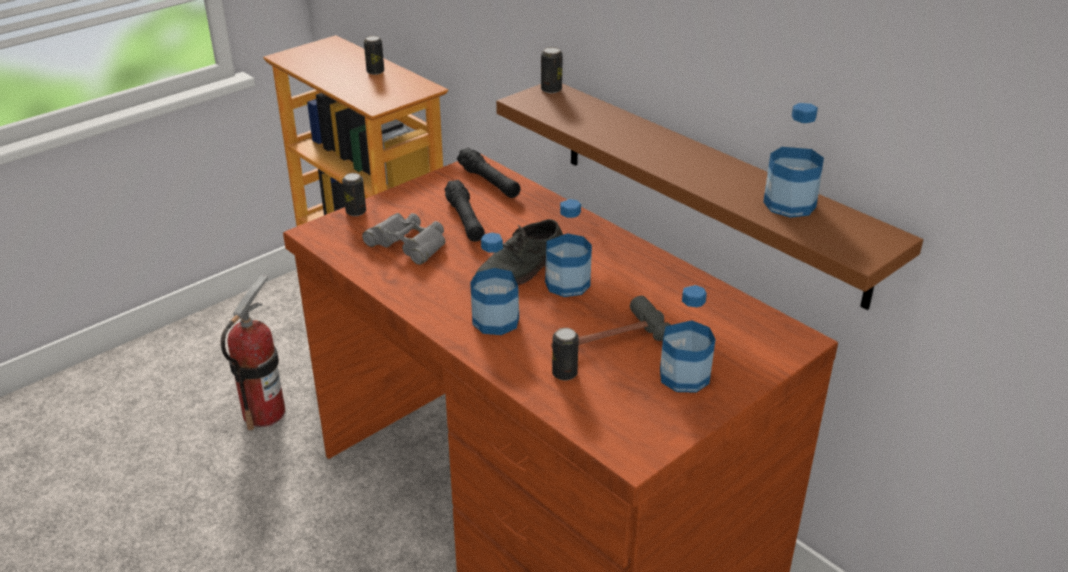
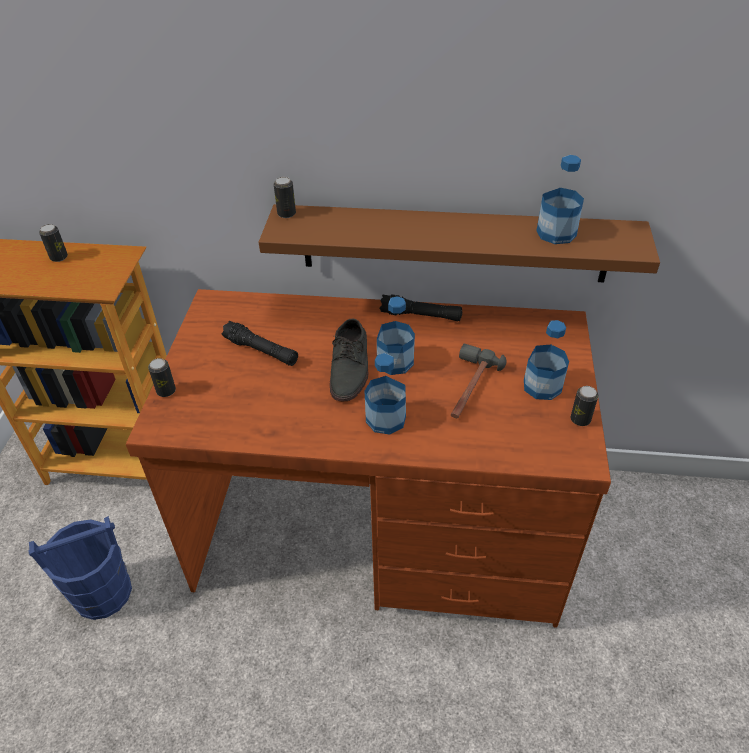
camera: 40 degrees left, 10 degrees up
fire extinguisher [221,275,285,430] -> blue bucket [28,516,132,620]
grey binoculars [362,213,445,265] -> none
black flashlight [457,147,521,198] -> black flashlight moved to [380,294,462,321]
can [552,328,579,381] -> can moved to [571,386,598,426]

